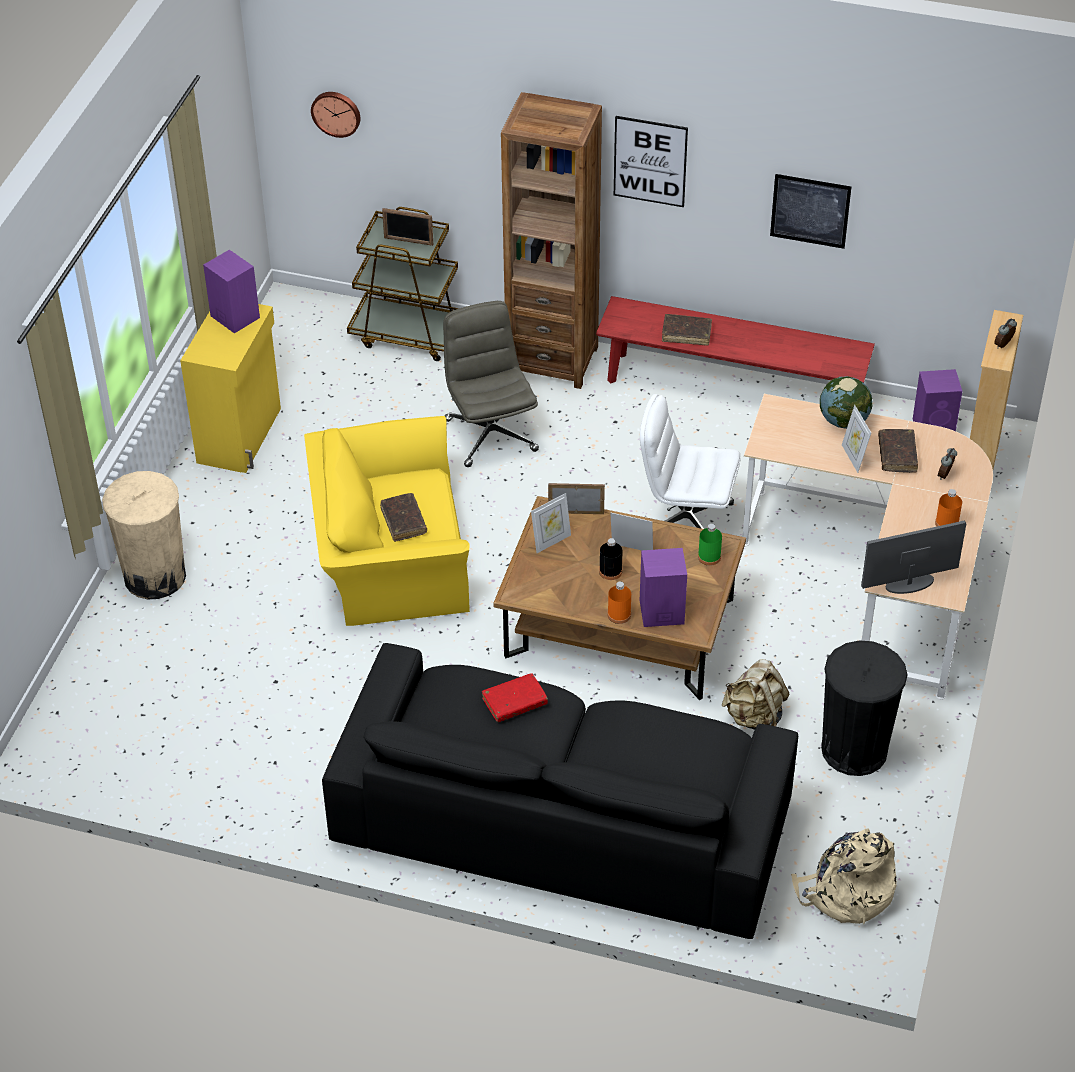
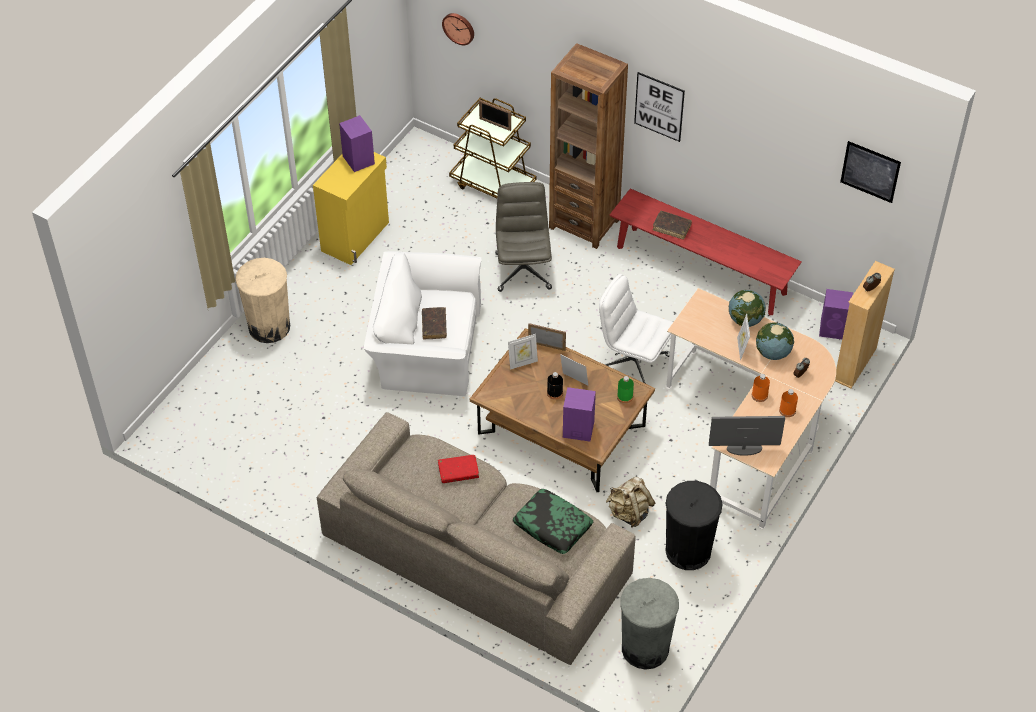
camera: 15 degrees right, 5 degrees up
yellow armchair [304,416,470,626] -> white armchair [364,251,481,396]
black sofa [322,643,798,939] -> beige sofa [317,412,636,665]
orange bottle [608,581,631,624] -> orange bottle moved to [752,374,770,402]
picture [770,174,851,249] -> picture moved to [840,141,901,203]
beige backpack [791,829,897,924] -> grey trash can [620,578,679,670]
brown book [878,429,918,473] -> globe [756,323,794,360]
none -> pillow [513,489,593,554]

